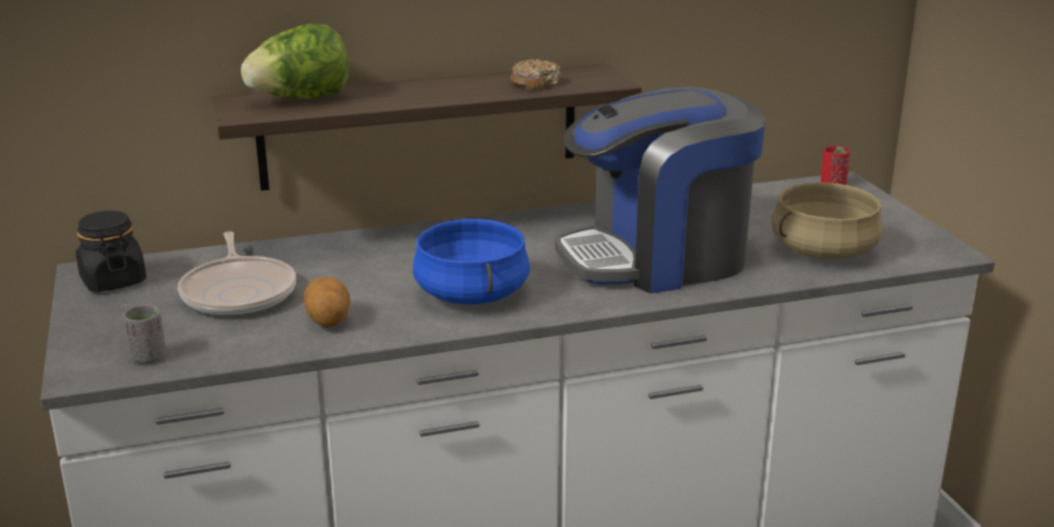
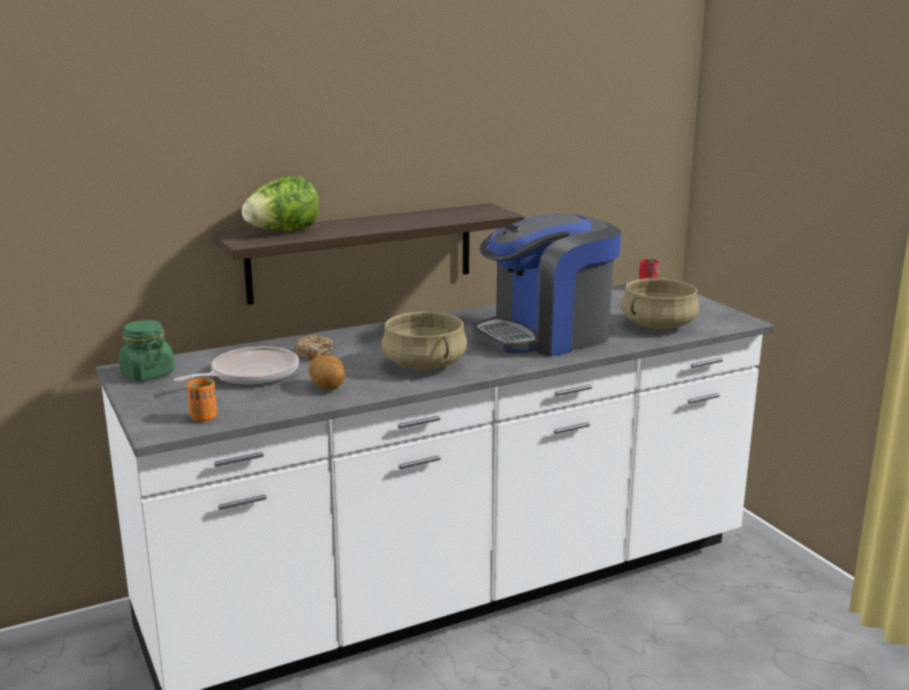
camera: 10 degrees left, 5 degrees down
black jar [76,211,146,292] -> green jar [119,320,175,381]
grey cup [123,305,166,364] -> orange cup [187,378,217,422]
frying pan [178,231,296,316] -> frying pan turned 105 degrees counterclockwise [174,346,299,386]
blue cooking pot [413,219,530,305] -> beige cooking pot [381,312,467,370]
donut [510,59,561,90] -> donut moved to [294,335,333,360]

